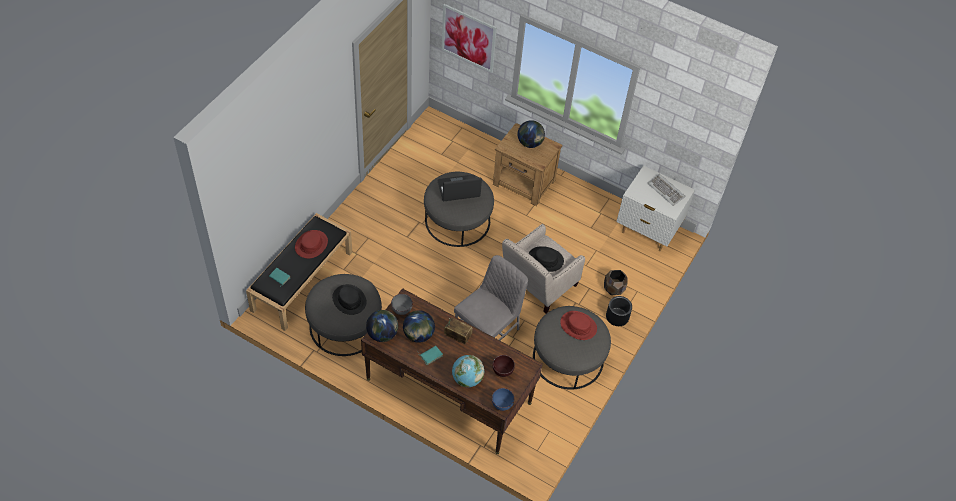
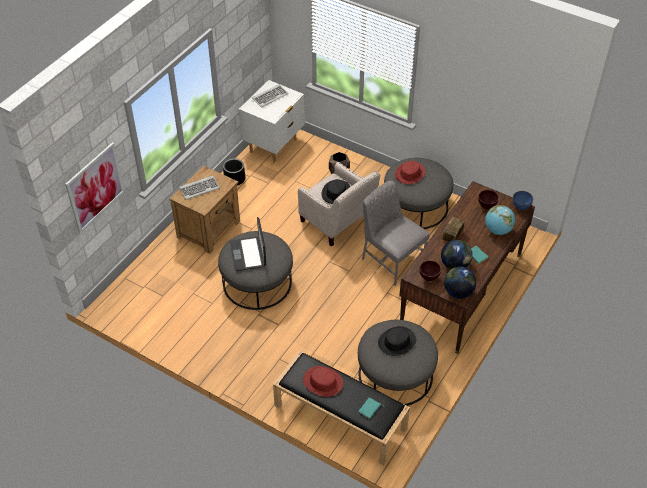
camera: 85 degrees left, 5 degrees down
grey bowl [391,294,413,315] -> brown bowl [419,260,441,281]
globe [518,120,545,148] -> keyboard [179,176,220,200]
black planter [606,296,632,326] -> black planter moved to [223,158,245,185]

